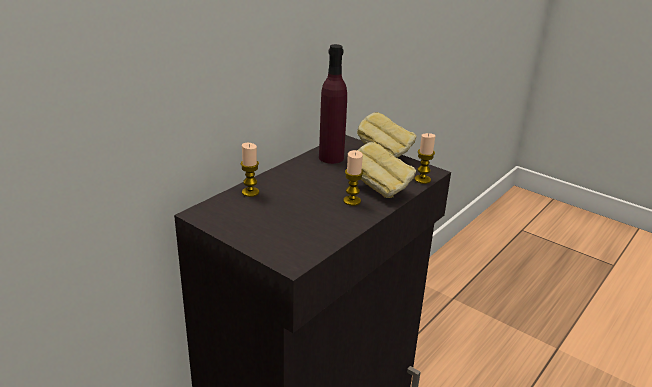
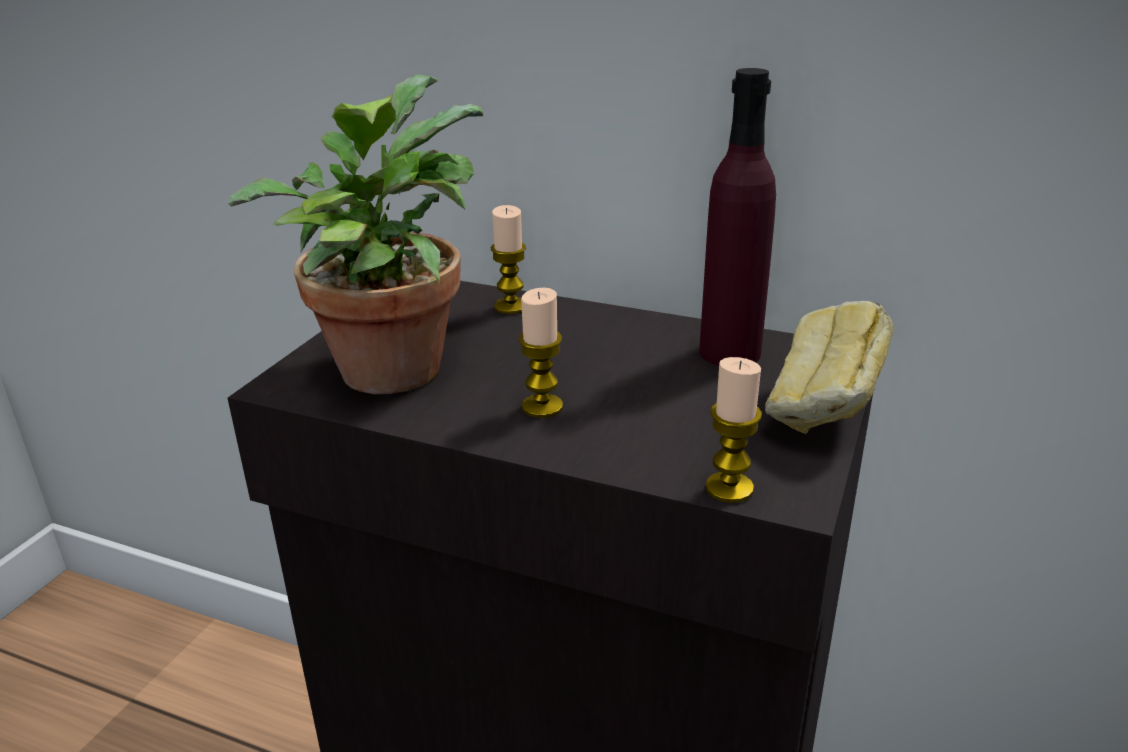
camera: 75 degrees right, 0 degrees up
bread [357,142,416,198] -> none
none -> potted plant [228,74,483,394]

